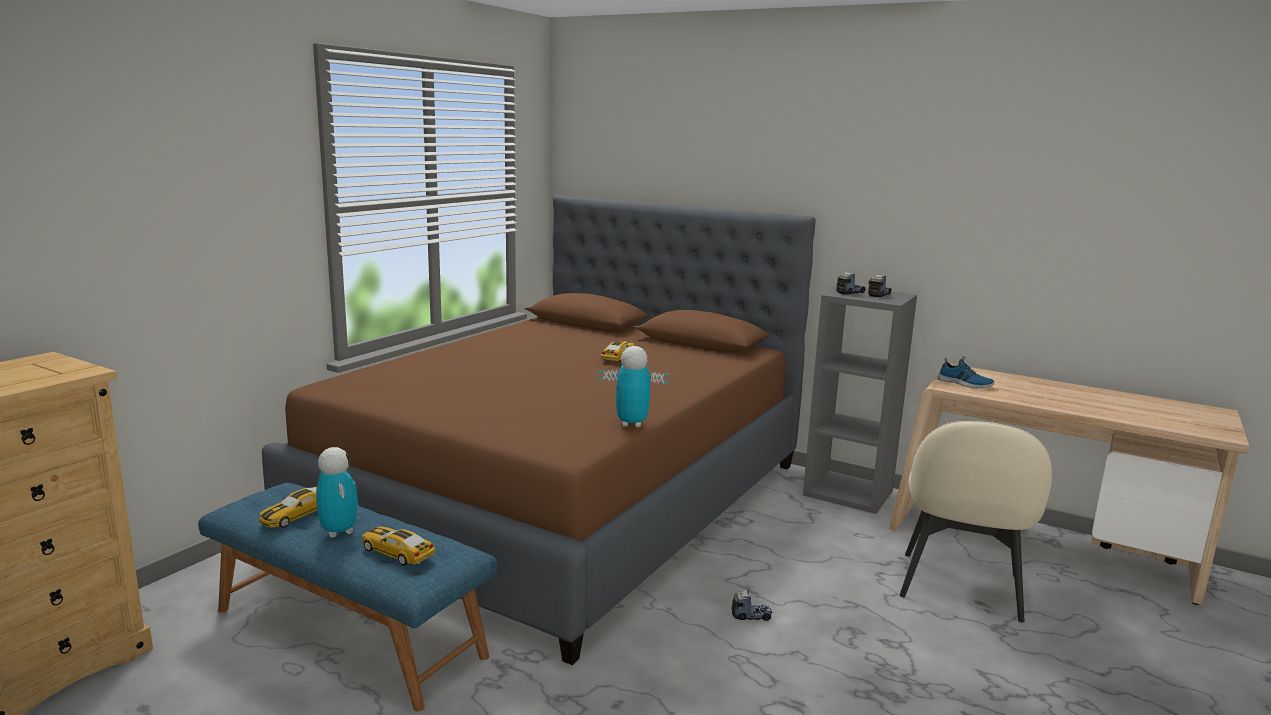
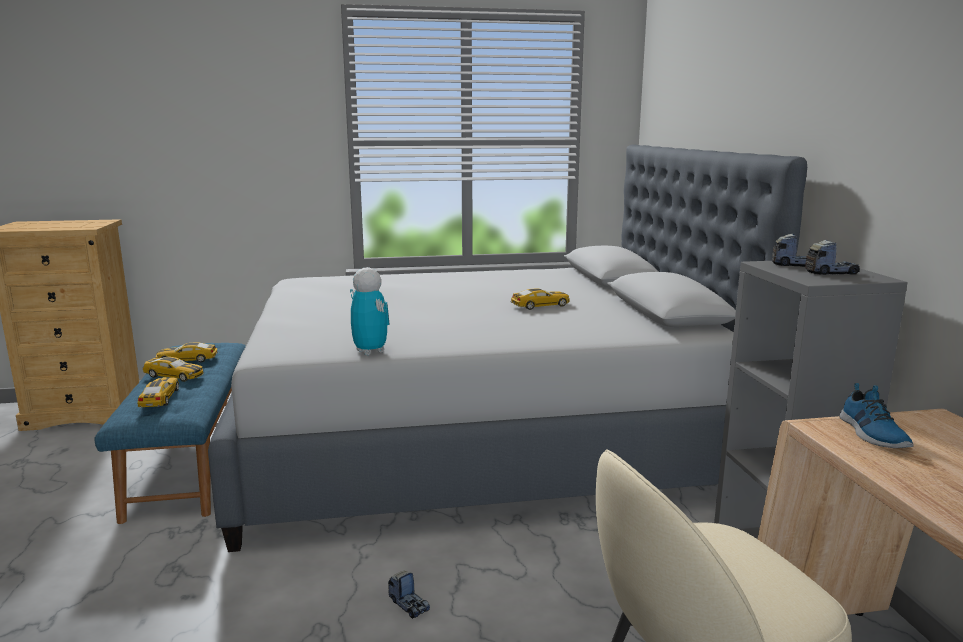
camera: 50 degrees right, 0 degrees up
brown bed [262,195,816,665] -> grey bed [208,144,807,552]
toy robot [316,447,359,538] -> toy car [143,357,203,382]

